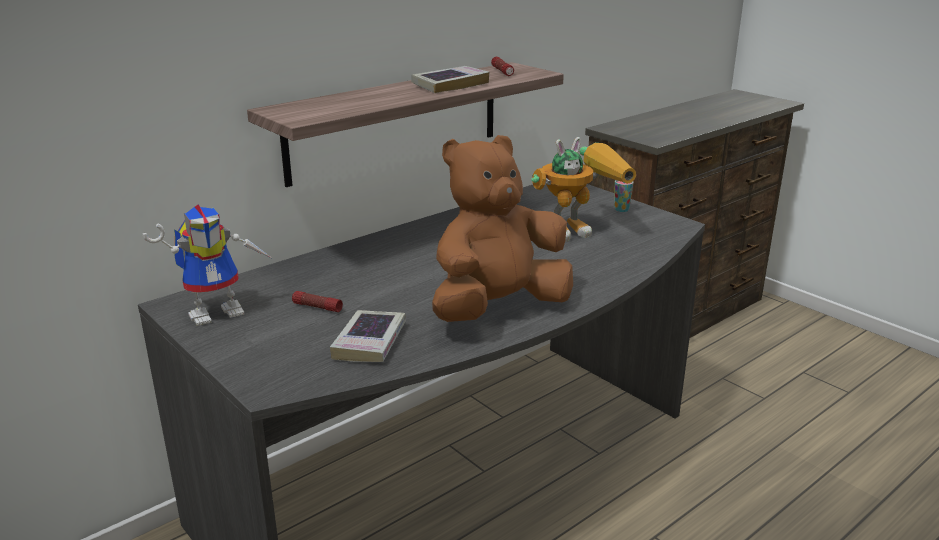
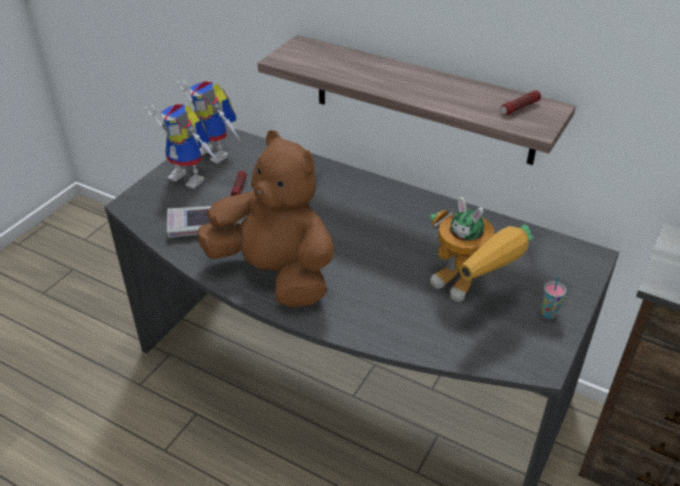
camera: 70 degrees right, 15 degrees up
book [411,66,489,93] -> none
none -> toy robot [144,104,220,189]

